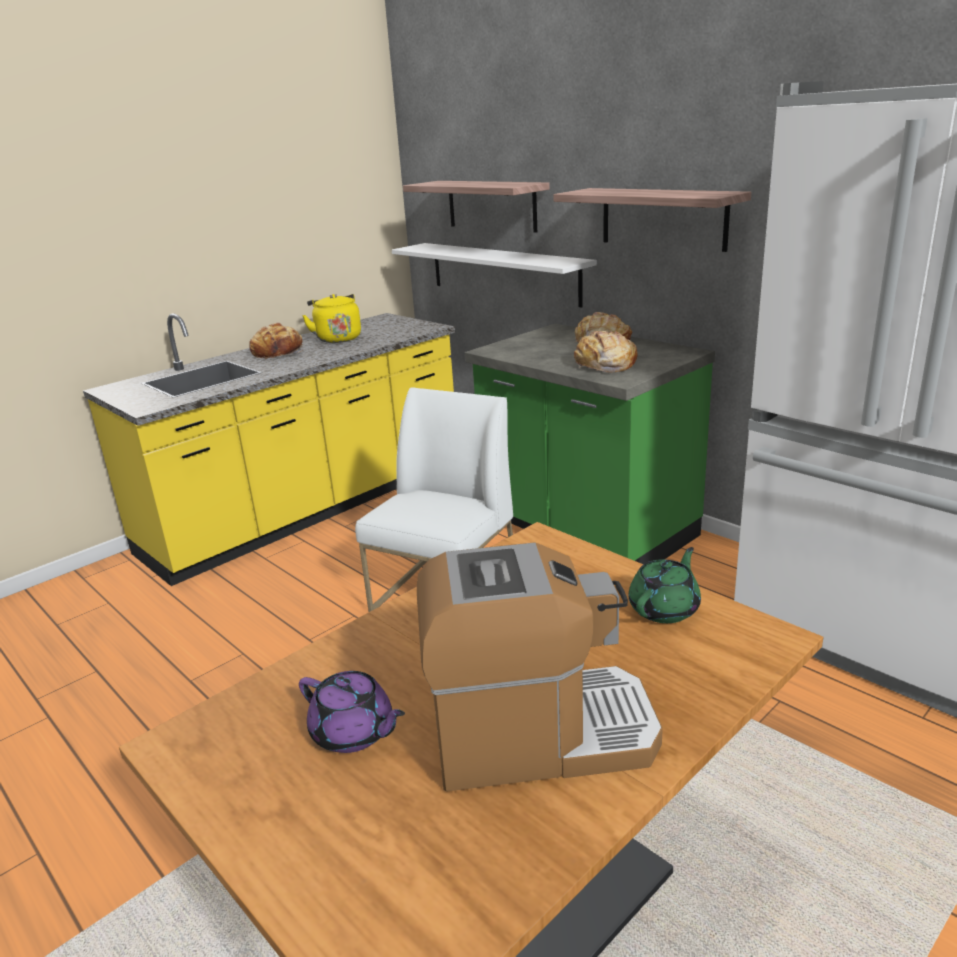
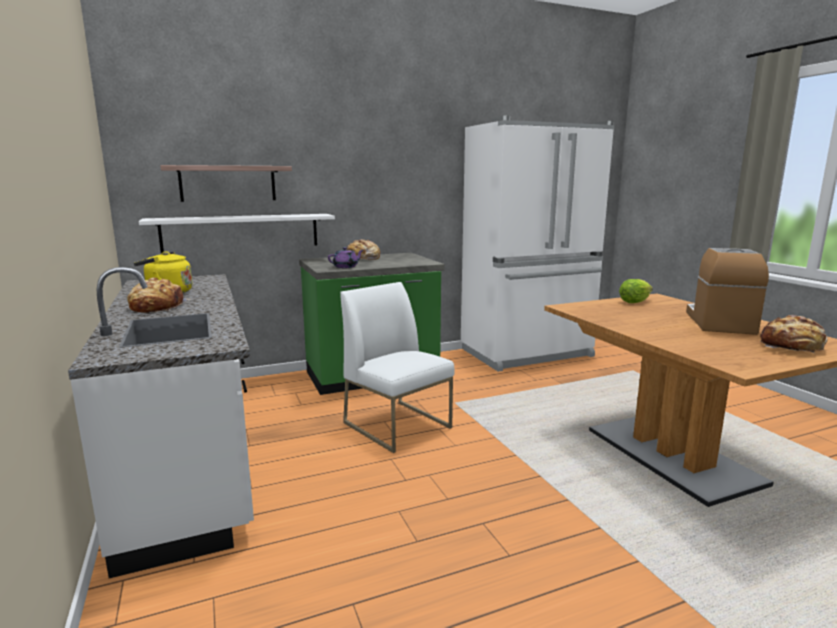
camera: 70 degrees left, 10 degrees down
yellow counter [83,313,455,586] -> white counter [68,267,254,578]
purple teapot [299,671,405,753] -> purple teapot moved to [328,247,363,268]
shelf [553,188,751,252] -> none
bread [574,331,638,372] -> bread moved to [760,315,828,353]
green teapot [629,547,701,623] -> lettuce [619,279,653,303]

